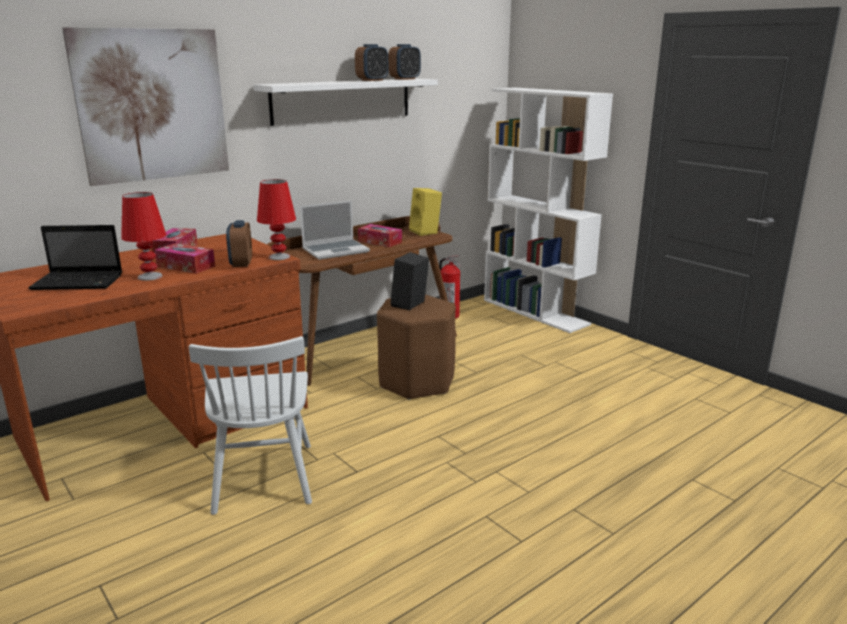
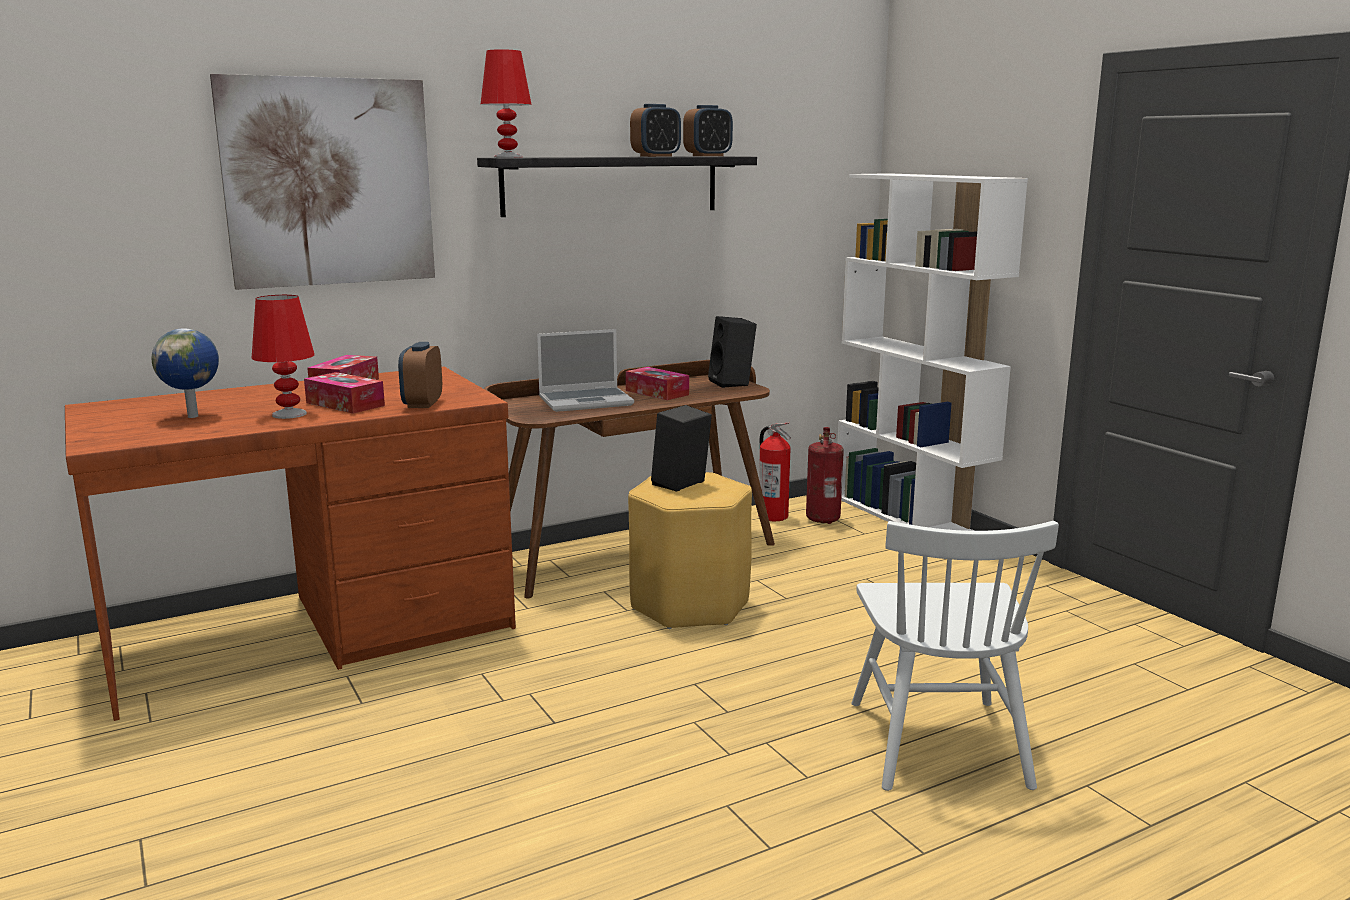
camera: 10 degrees right, 5 degrees down
laptop [28,225,122,290] -> globe [151,328,219,418]
white chair [189,336,312,515] -> white chair moved to [852,521,1059,791]
white shelf [253,78,438,126] -> black shelf [477,156,757,217]
red table lamp [257,179,296,260] -> red table lamp moved to [481,49,532,158]
brown stool [377,295,456,400] -> yellow stool [628,472,752,629]
yellow speaker [409,188,442,236] -> black speaker [708,316,757,388]
none -> fire extinguisher [806,427,844,524]

